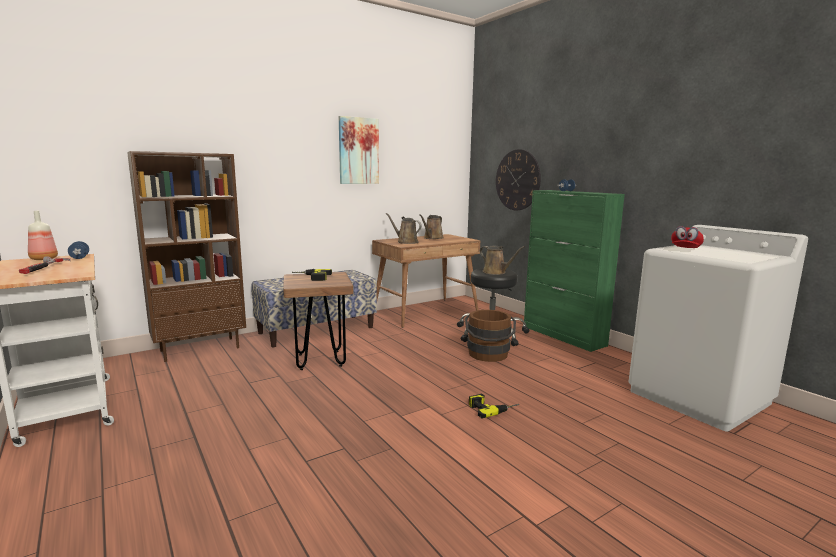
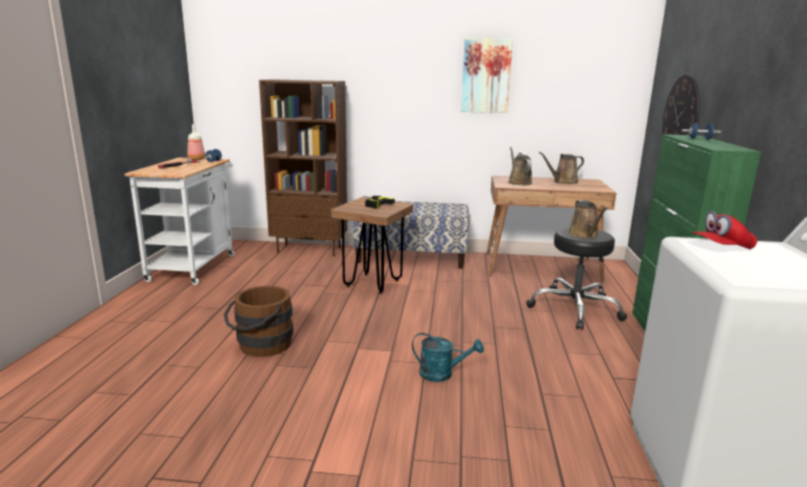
camera: 40 degrees right, 5 degrees up
brown bucket [465,310,516,362] -> brown bucket moved to [224,286,293,357]
power drill [469,394,519,419] -> turquoise watering can [412,333,484,382]

